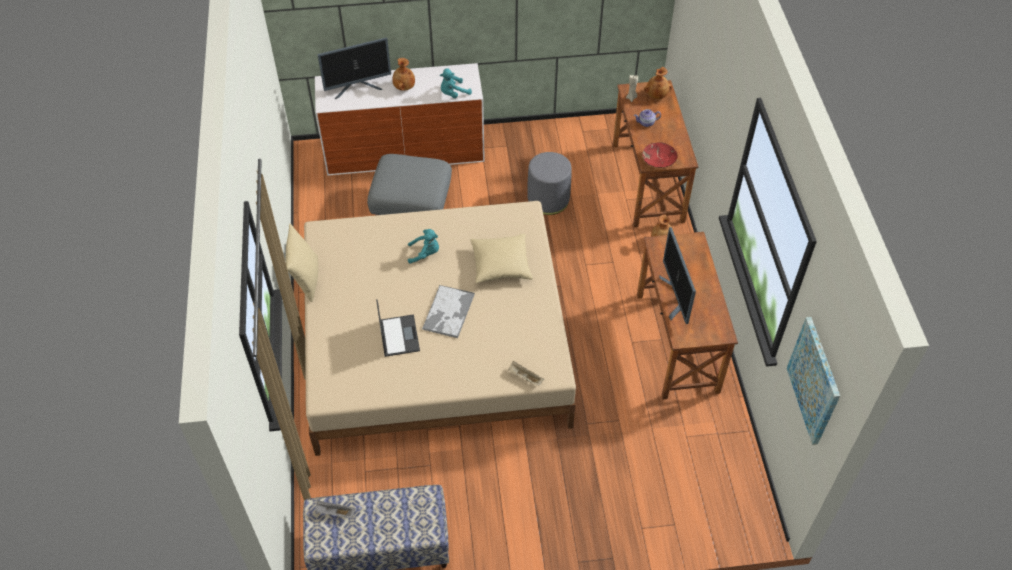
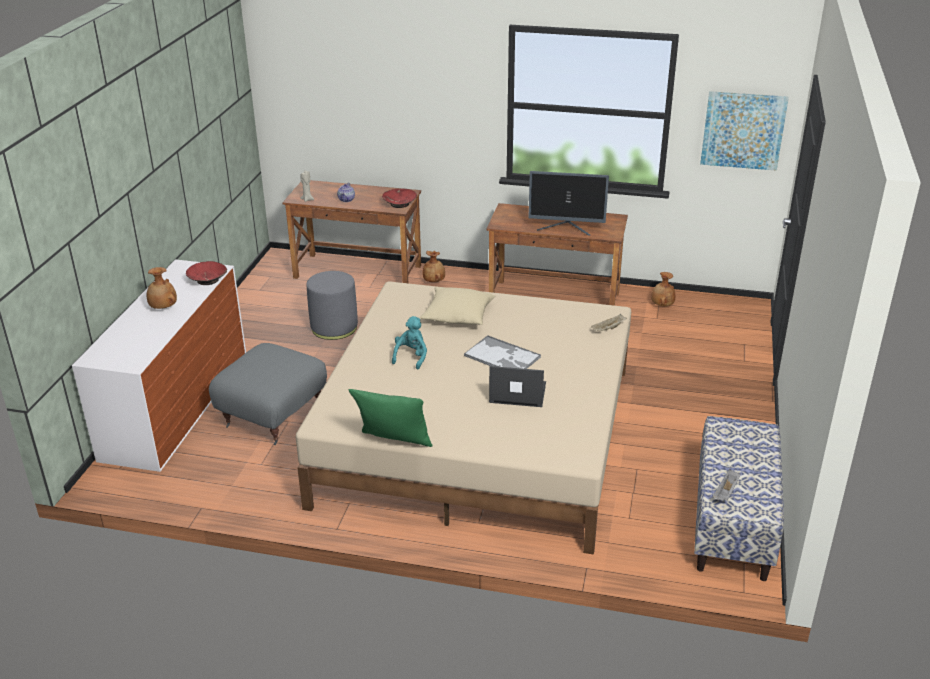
camera: 70 degrees left, 20 degrees down
beige pillow [286,224,318,302] -> green pillow [349,389,432,447]
monitor [317,37,391,99] -> none
turquoise plush toy [440,68,472,98] -> red bowl [186,261,227,285]
brown vase [644,67,672,99] -> brown vase moved to [651,272,675,306]

